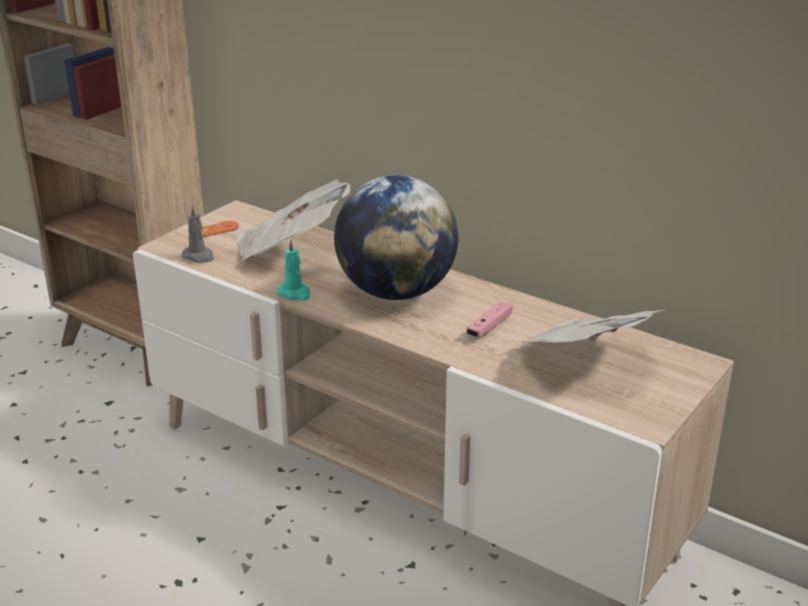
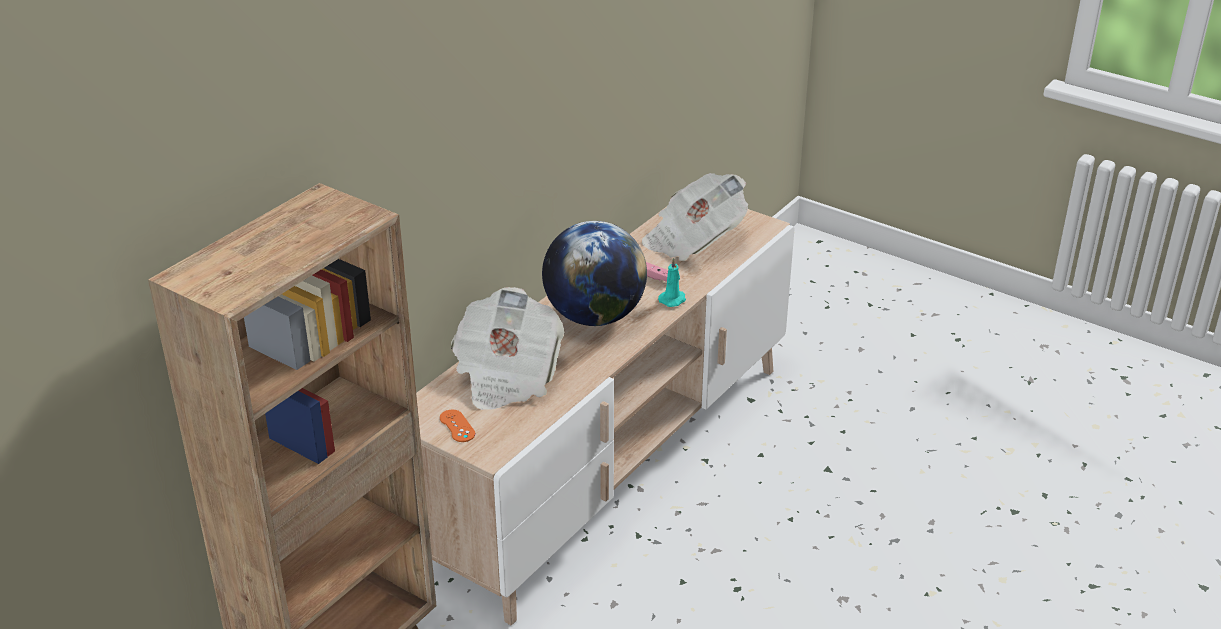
camera: 90 degrees left, 5 degrees up
grey candle [182,204,214,262] -> none
turquoise candle [277,239,310,301] -> turquoise candle moved to [658,258,686,307]

